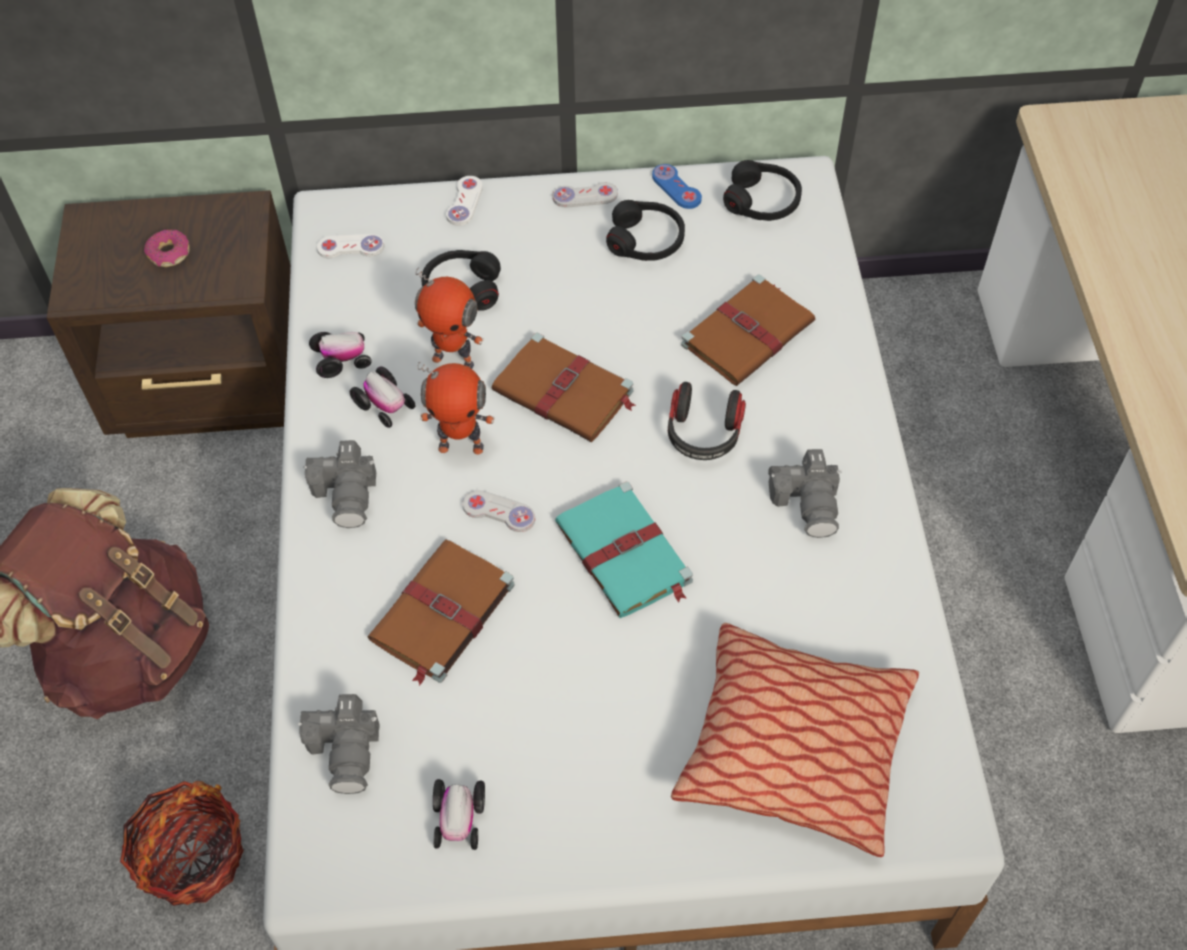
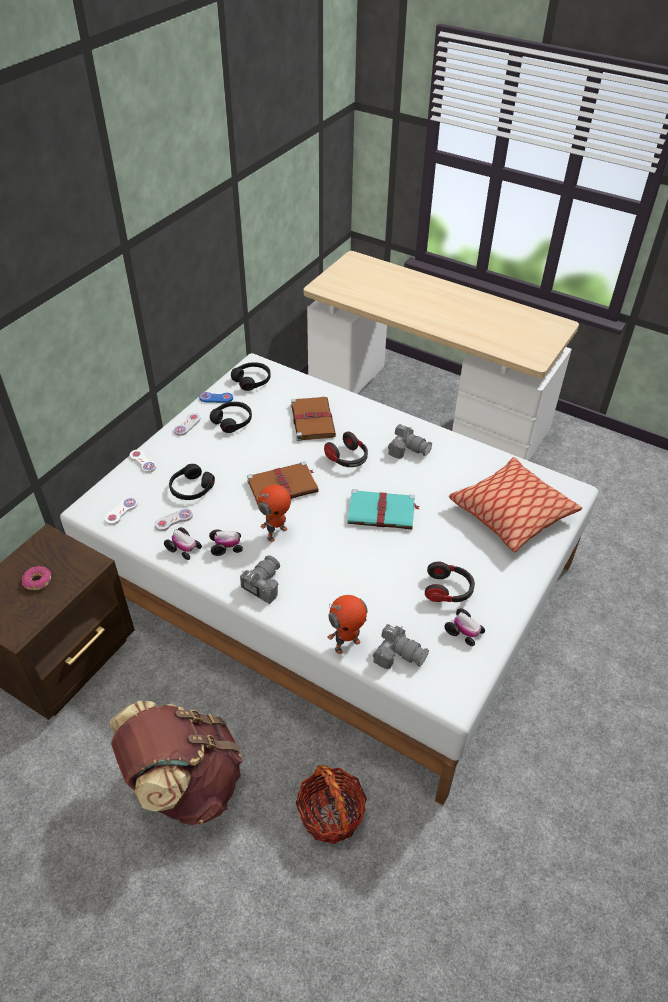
camera: 55 degrees left, 10 degrees down
camera [304,440,376,528] -> camera turned 90 degrees counterclockwise [240,555,280,604]
toy car [309,332,371,378] -> toy car turned 105 degrees clockwise [164,527,202,560]
brown book [368,539,515,686] -> none
toy robot [415,267,484,369] -> toy robot moved to [327,595,367,654]
white game controller [462,490,535,532] -> white game controller moved to [155,509,193,531]
none -> headphones [425,561,475,602]

